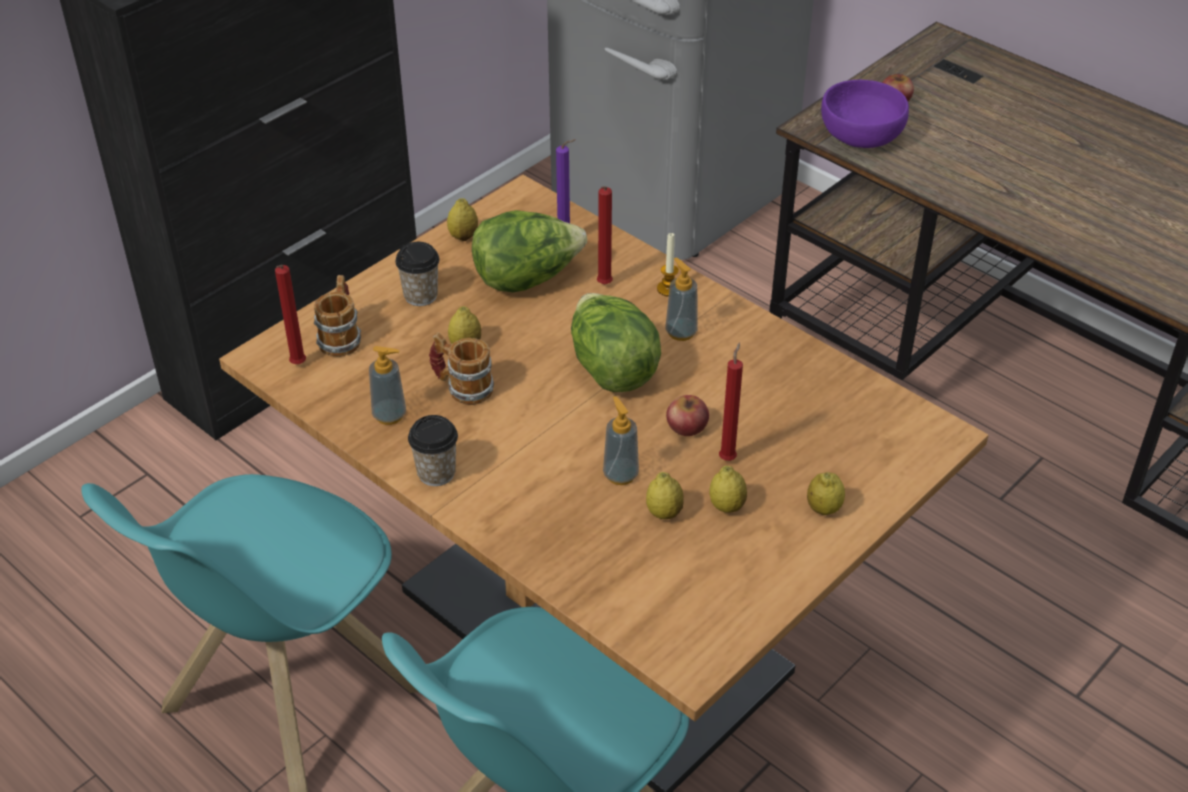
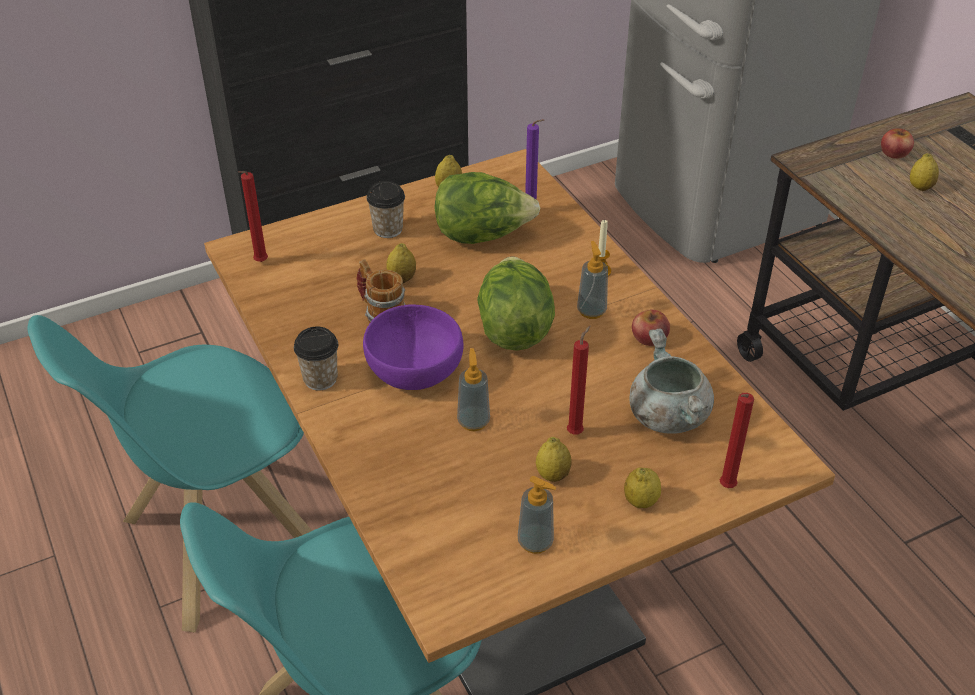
camera: 20 degrees right, 0 degrees up
mug [314,275,361,357] -> none
soap dispenser [369,346,406,425] -> soap dispenser moved to [518,476,556,554]
red candle [597,186,613,284] -> red candle moved to [720,393,754,488]
lemon [646,472,684,519] -> lemon moved to [910,154,939,191]
apple [666,395,709,436] -> apple moved to [632,310,670,346]
purple bowl [821,80,909,148] -> purple bowl moved to [363,304,464,390]
none -> grey cooking pot [630,328,714,433]

